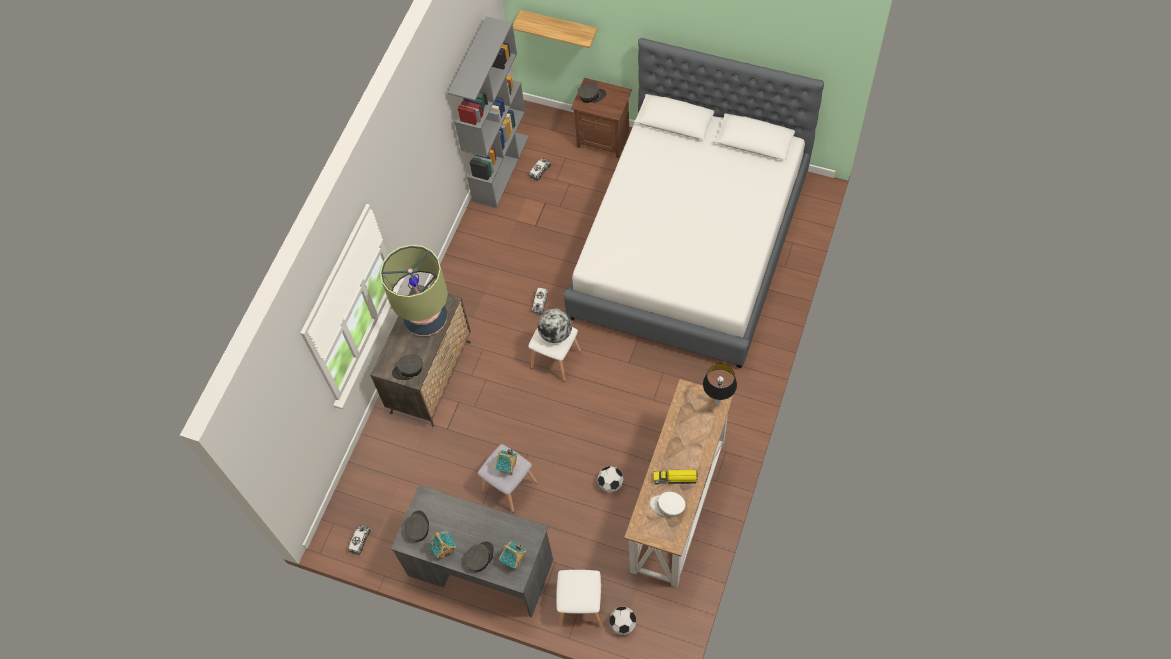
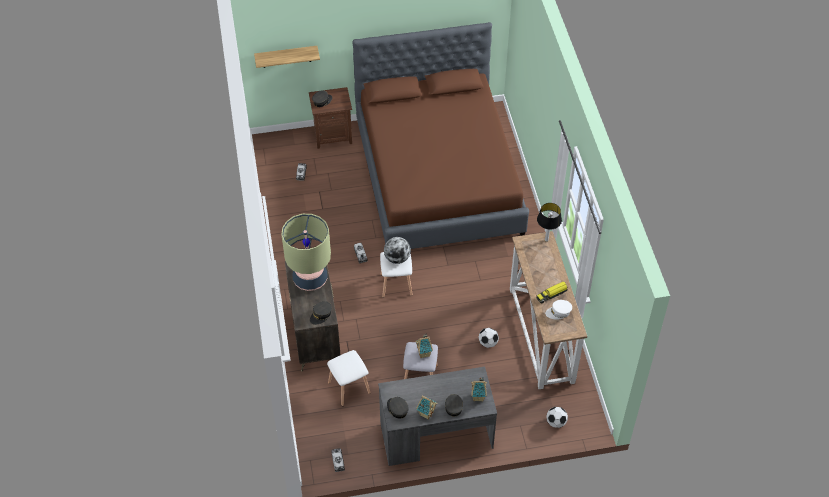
camera: 35 degrees left, 10 degrees down
grey bookcase [448,16,529,208] -> none
white stool [556,570,603,627] -> white stool moved to [327,350,371,406]
white bed [564,38,824,368] -> brown bed [353,22,529,249]

